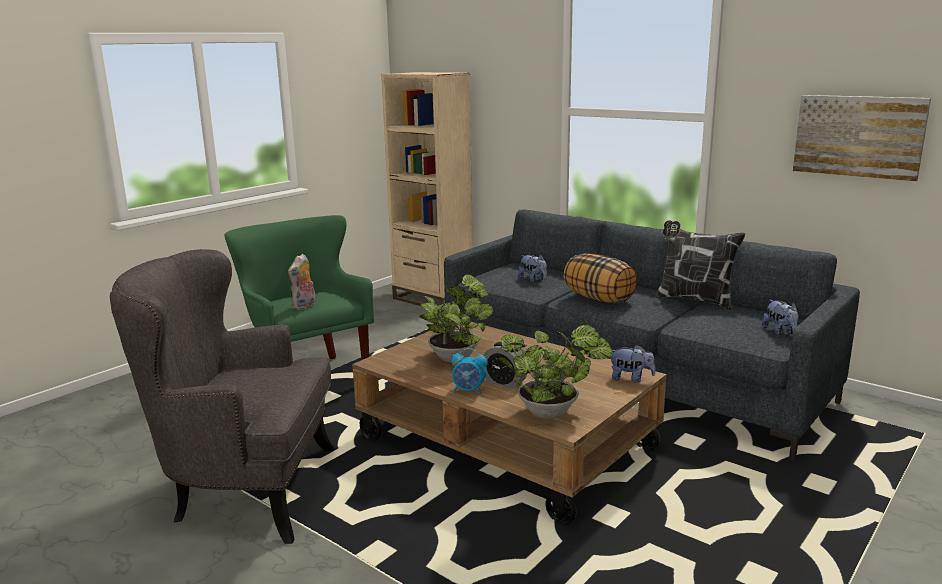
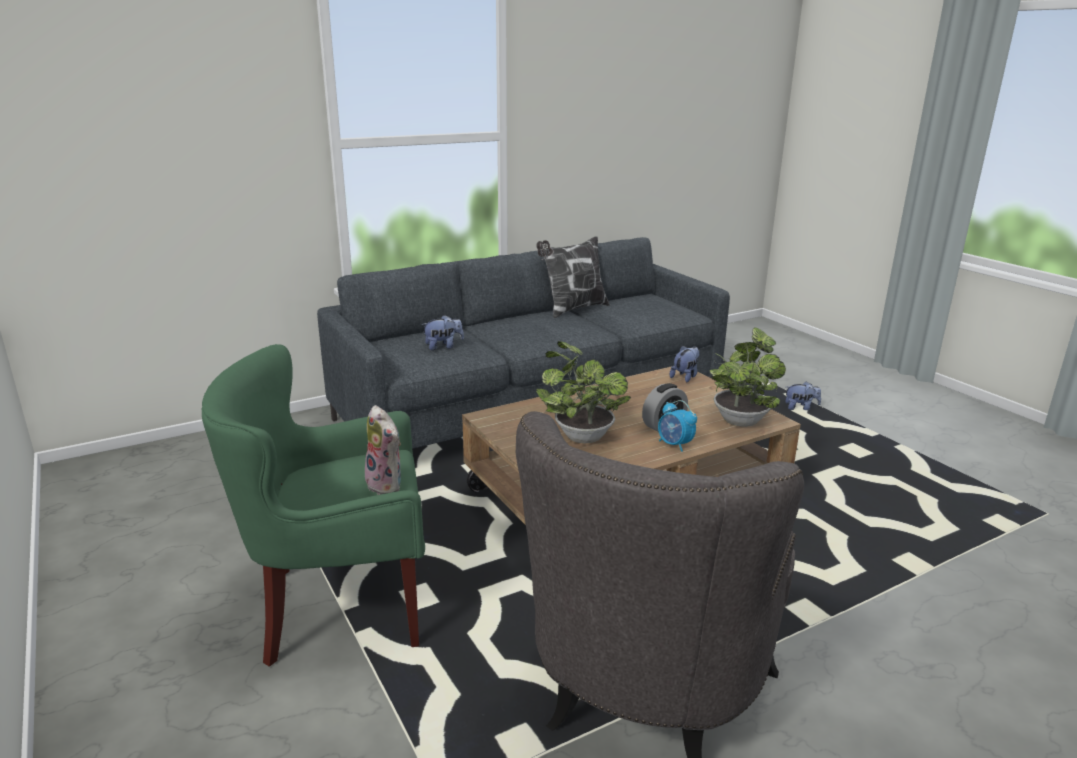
camera: 70 degrees left, 5 degrees up
beige bookcase [381,72,473,306] -> none
alarm clock [451,348,488,394] -> alarm clock turned 105 degrees clockwise [658,400,697,452]
pillow [564,253,637,303] -> none
plush toy [762,300,799,335] -> plush toy moved to [785,381,821,410]
picture [793,95,931,181] -> none

